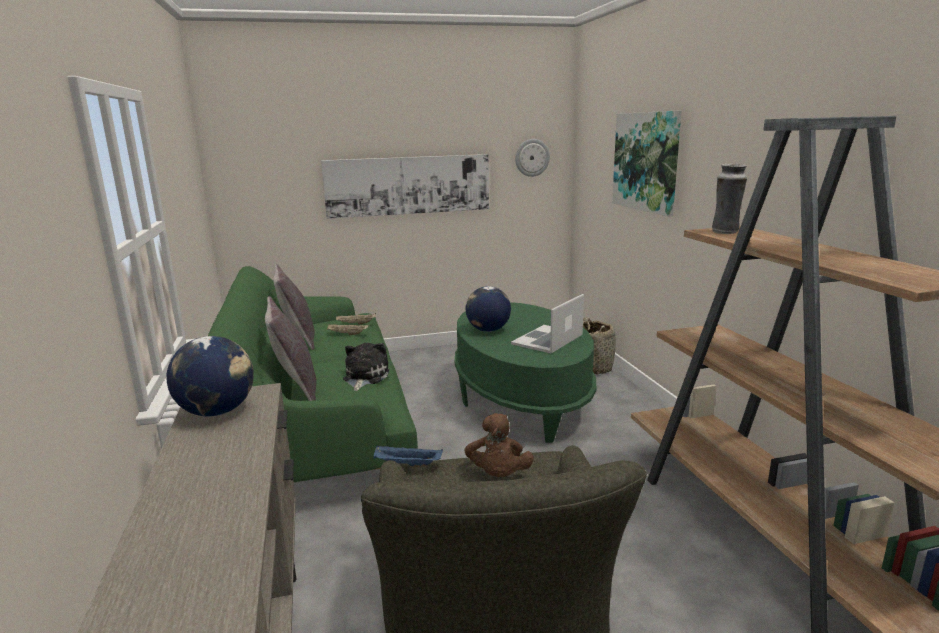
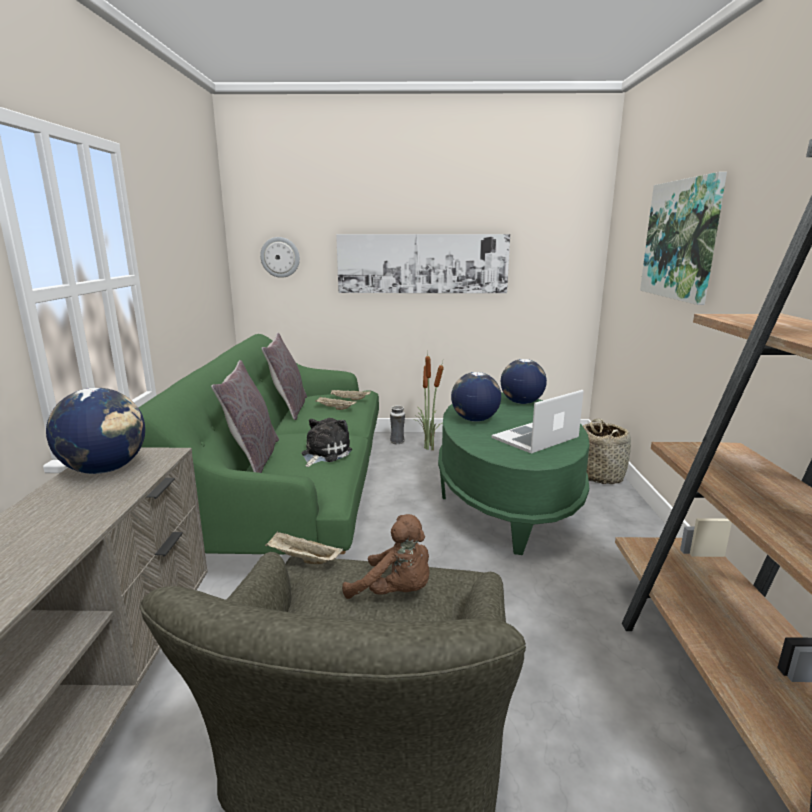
camera: 15 degrees right, 0 degrees up
blue tray [374,446,443,467] -> beige tray [265,531,343,564]
brown plush toy [465,413,534,477] -> brown plush toy turned 75 degrees counterclockwise [342,514,429,599]
wall clock [515,139,550,177] -> wall clock moved to [260,237,300,278]
vase [712,164,747,234] -> vase moved to [390,405,405,444]
none -> potted plant [413,352,444,450]
none -> globe [501,359,547,404]

